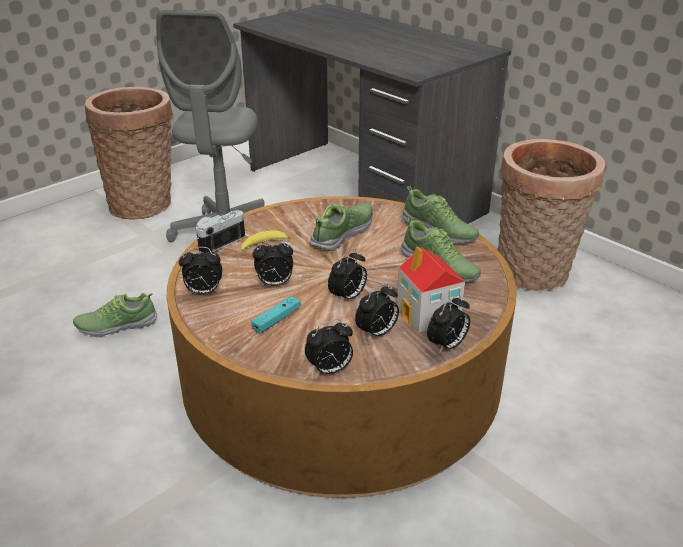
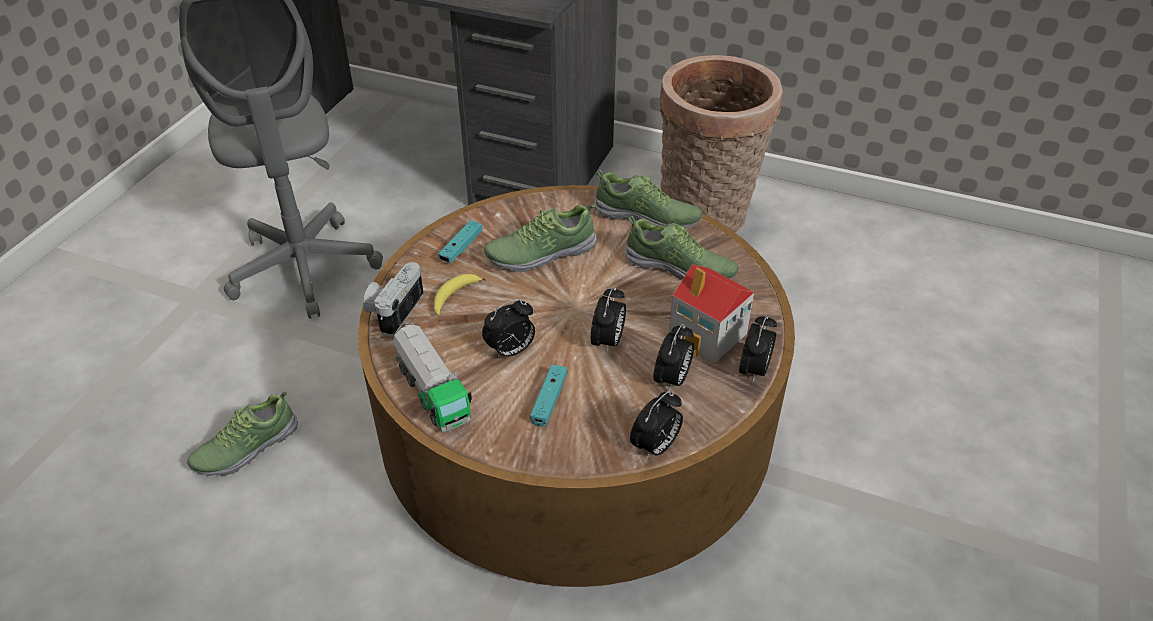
camera: 25 degrees left, 10 degrees up
basket [85,87,172,219] -> none
alarm clock [179,247,222,294] -> toy truck [393,323,472,432]
shoe [310,203,373,251] -> shoe turned 120 degrees counterclockwise [484,204,597,272]
none -> turquoise game controller [438,220,482,263]

